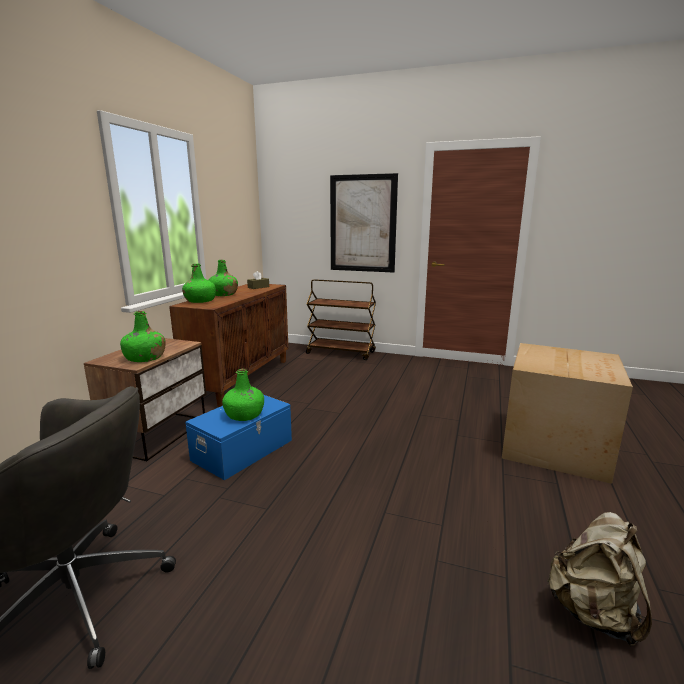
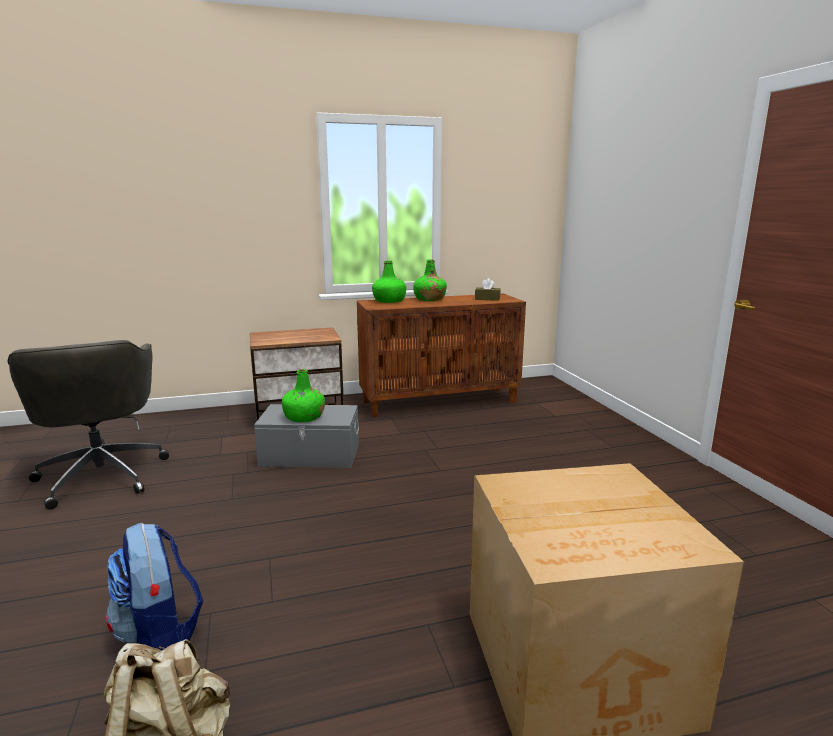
camera: 55 degrees right, 0 degrees up
green bottle [120,311,166,362] -> none
blue storage box [185,395,292,480] -> grey storage box [254,404,359,468]
brown cart [306,279,376,360] -> none
picture [330,173,398,273] -> none
none -> backpack [106,523,203,650]

